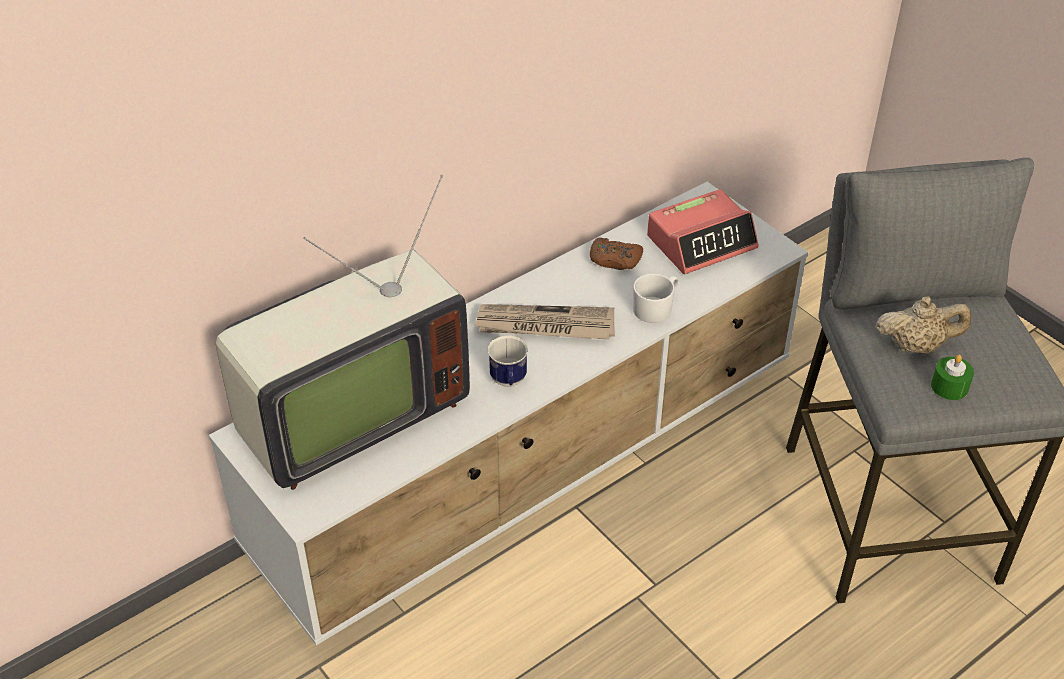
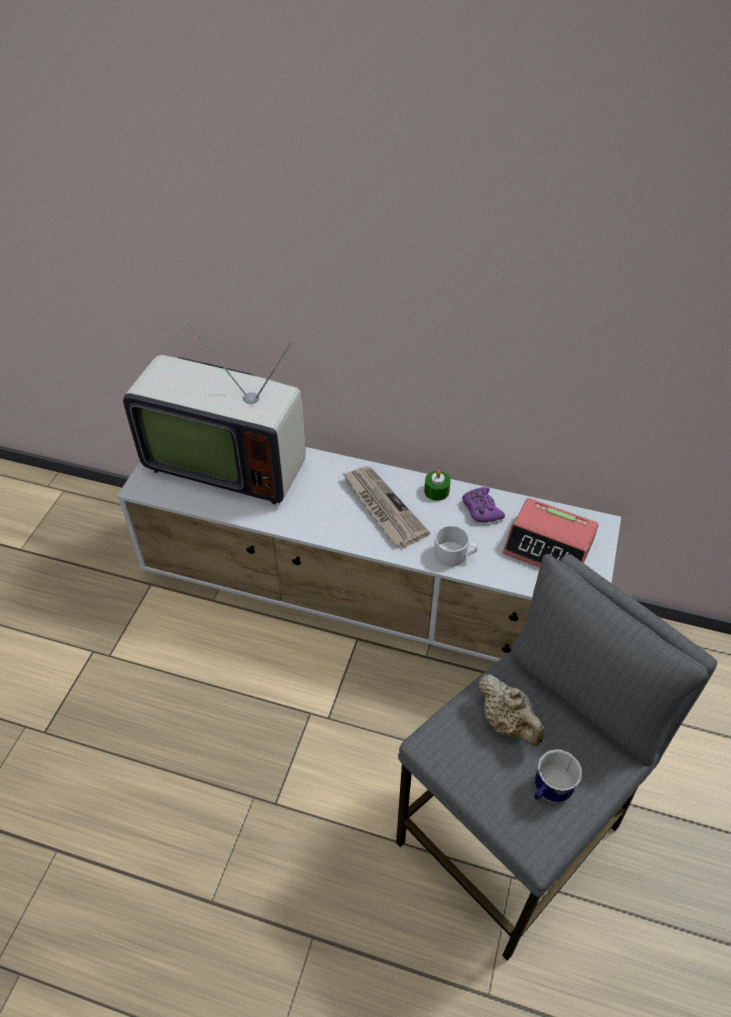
camera: 55 degrees right, 5 degrees up
mug [488,336,528,387] -> mug moved to [534,749,582,803]
brown game controller [590,238,643,270] -> purple game controller [462,487,505,523]
green candle [931,355,974,400] -> green candle moved to [424,470,451,501]

